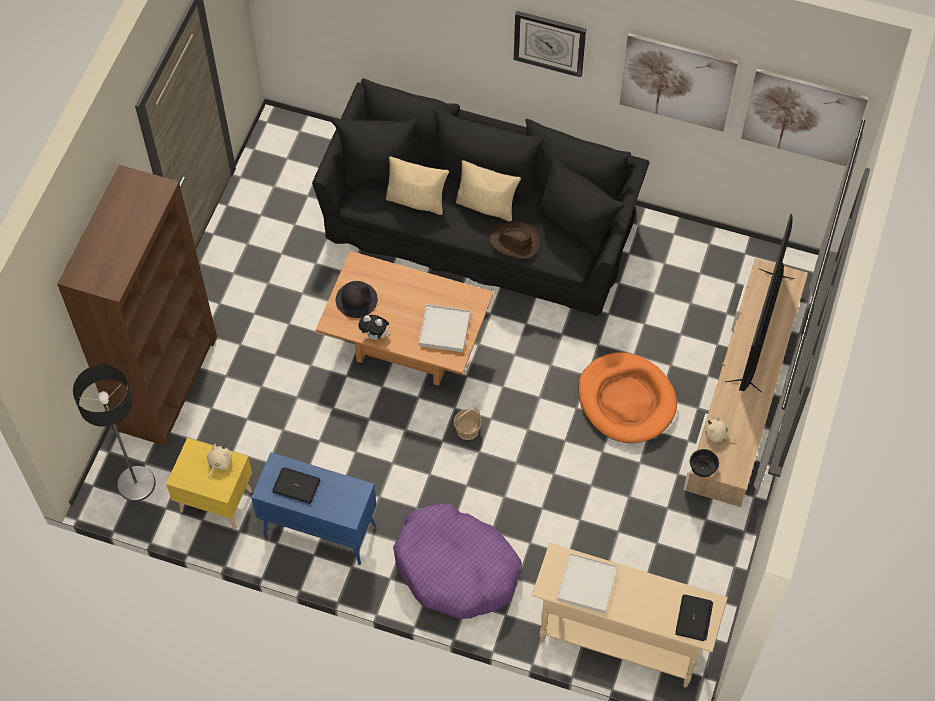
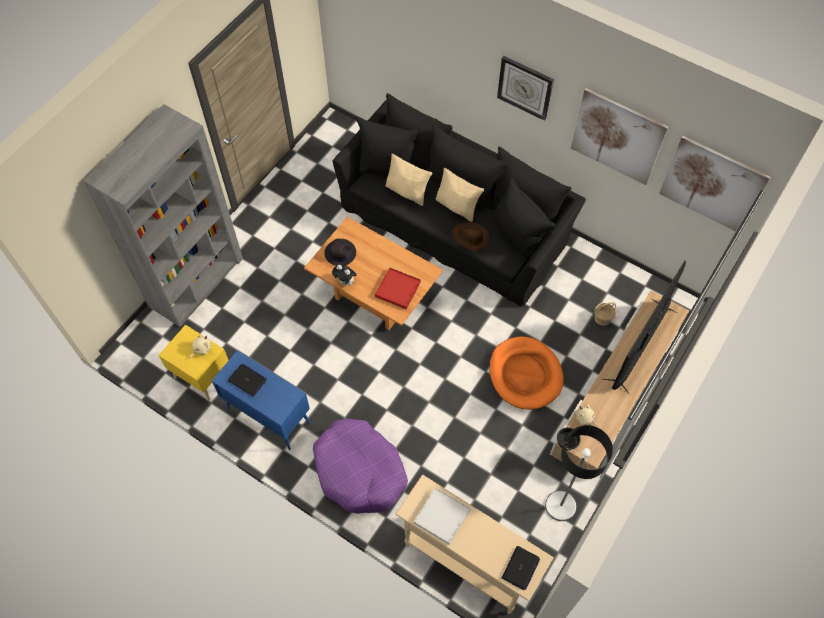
camera: 15 degrees right, 0 degrees up
brown bookcase [57,165,217,446] -> grey bookcase [84,104,243,327]
floor lamp [73,364,156,501] -> floor lamp moved to [545,425,613,521]
white tray [419,304,471,352] -> red tray [375,268,421,309]
basket [454,408,482,440] -> basket moved to [594,302,616,326]

